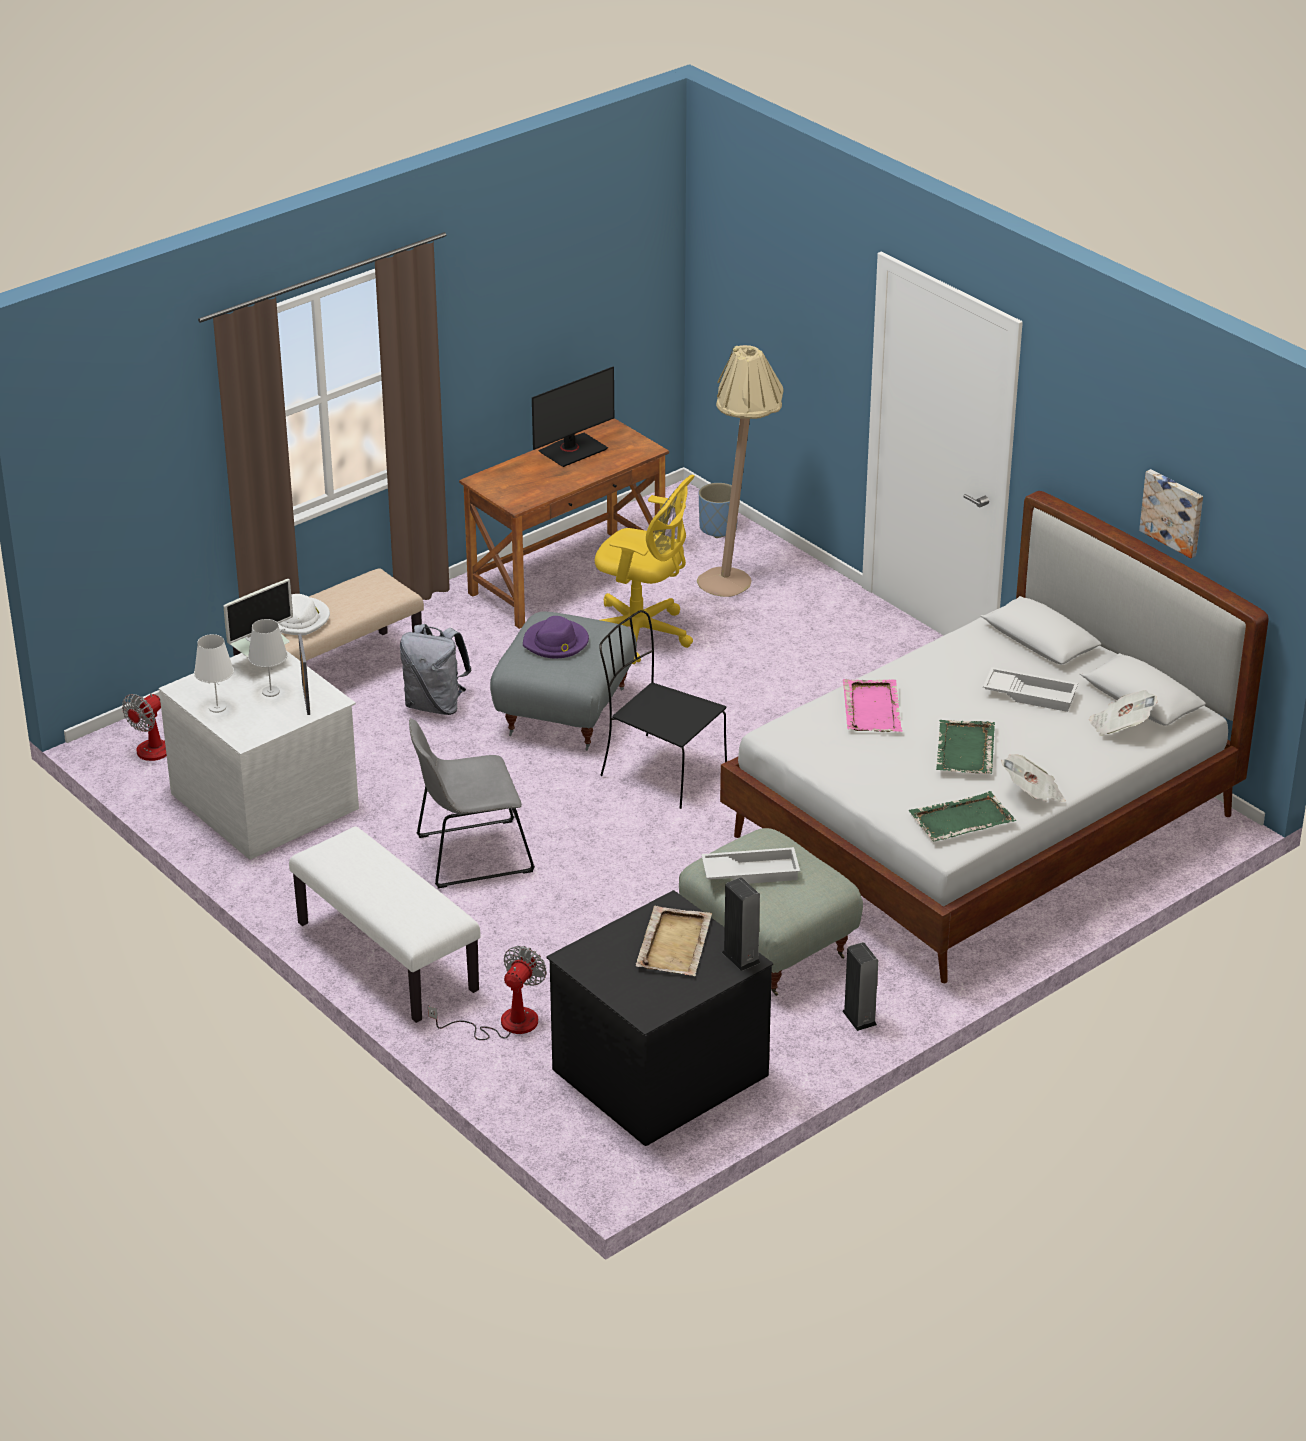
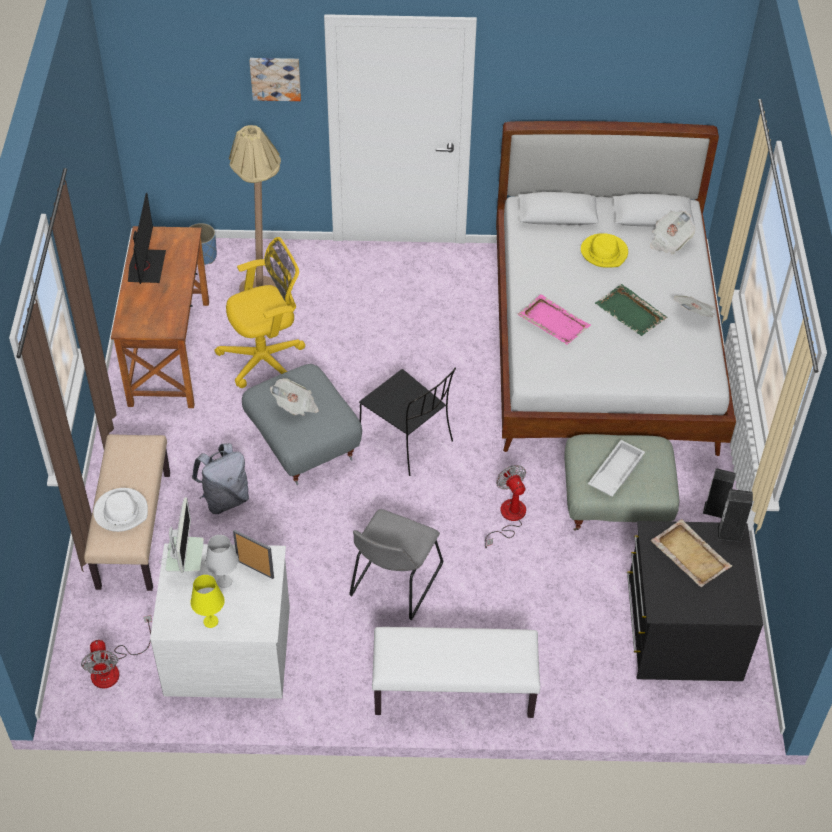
camera: 50 degrees left, 15 degrees up
white table lamp [194,634,234,713] -> yellow table lamp [190,575,225,628]
fan [428,946,547,1040] -> fan moved to [485,465,526,548]
purple hat [523,616,589,658] -> newspaper [270,378,319,416]
black chair [600,610,727,809] -> black chair turned 120 degrees counterclockwise [359,368,456,476]
green tray [908,791,1016,841] -> none
white tray [983,667,1078,712] -> yellow hat [581,233,628,268]
picture [1139,469,1203,558] -> picture moved to [249,58,301,101]

